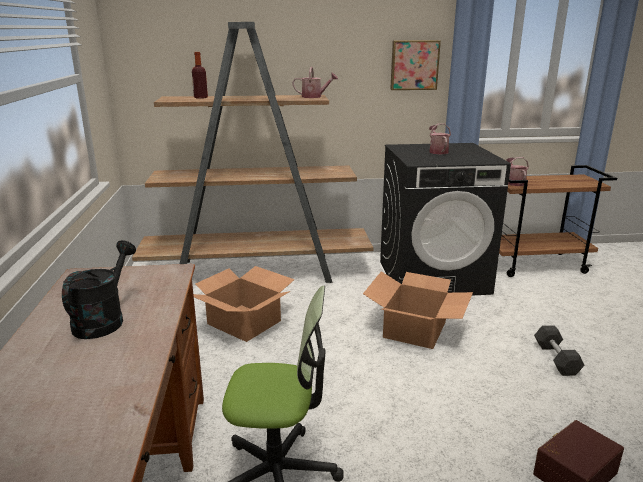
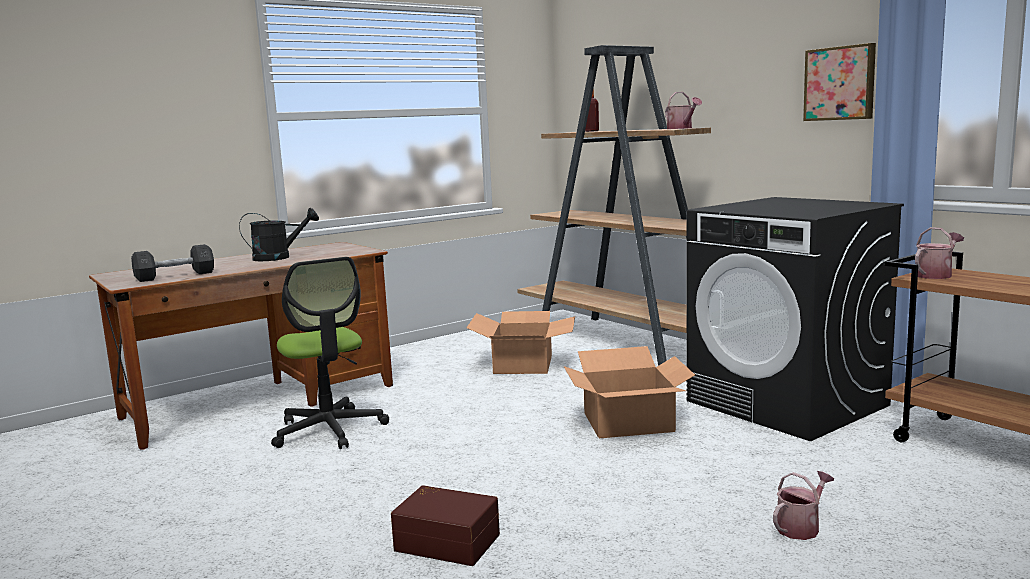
camera: 60 degrees right, 10 degrees down
watering can [429,123,451,154] -> watering can moved to [773,471,834,540]
grey dumbbell [534,325,585,376] -> grey dumbbell moved to [131,244,214,282]

